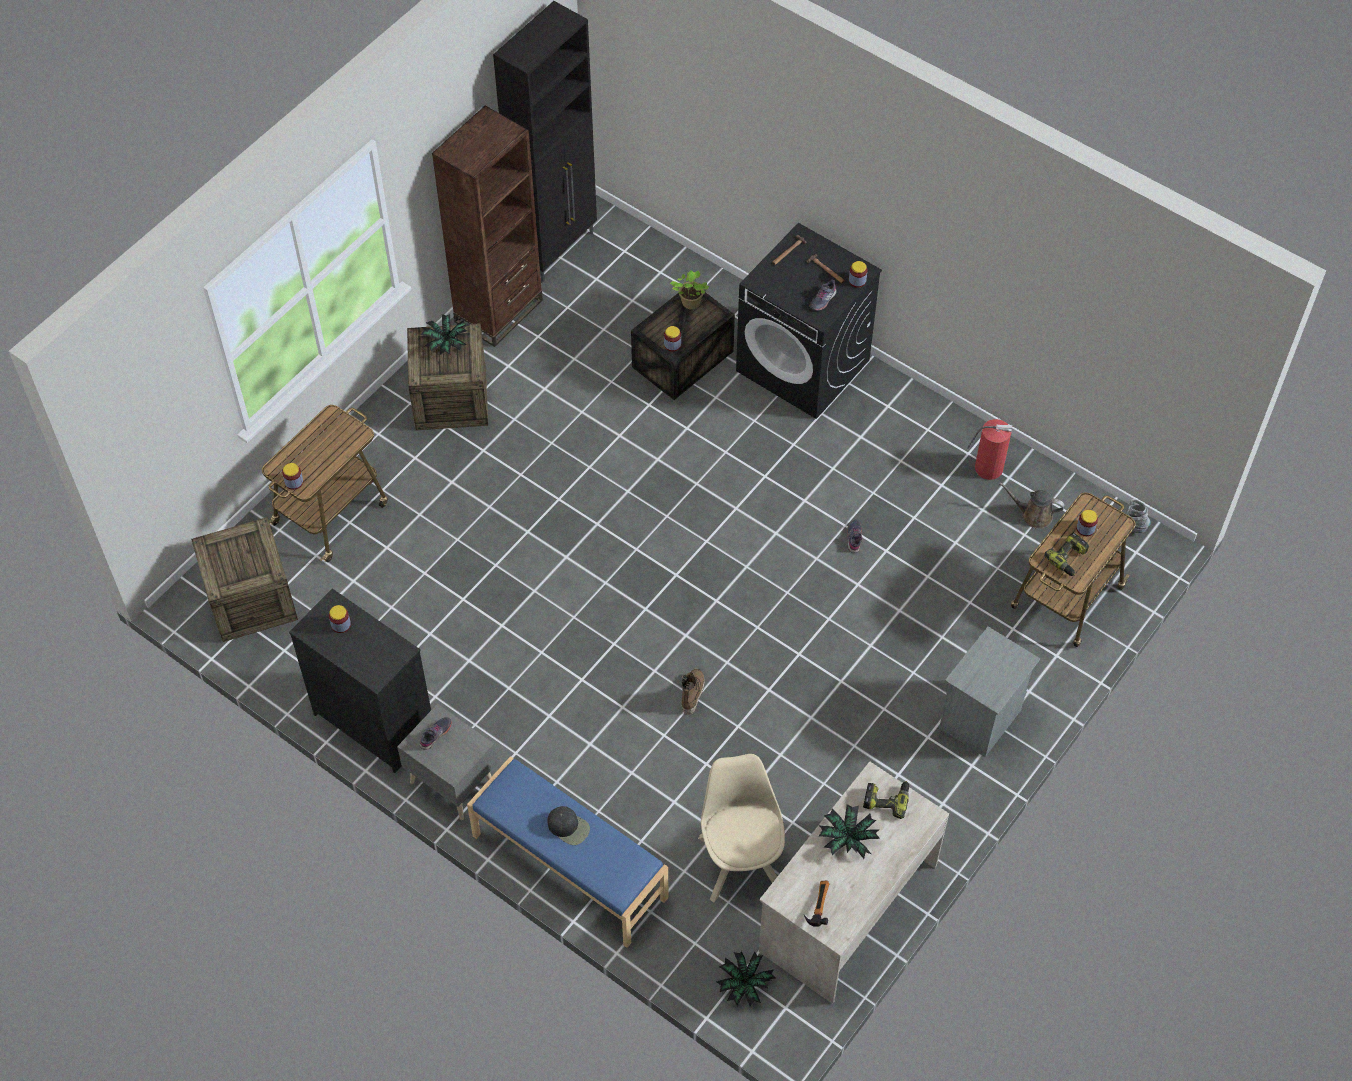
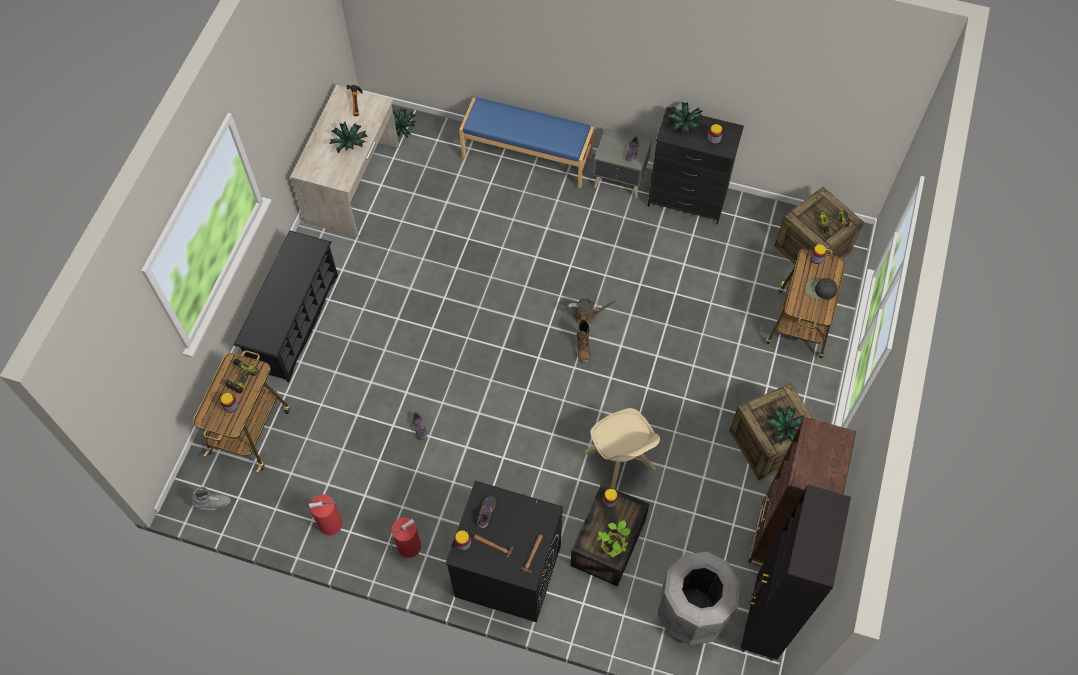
camera: 160 degrees right, 5 degrees up
black cap [547,806,590,845] -> black cap moved to [806,278,838,300]
boot [682,669,705,715] -> boot moved to [576,318,591,363]
beige chair [698,754,785,903] -> beige chair moved to [585,408,660,489]
power drill [863,781,909,819] -> power drill moved to [818,211,850,234]
grey nightstand [939,627,1040,757] -> black shoe rack [234,230,338,382]
brown watering can [999,482,1064,529] -> brown watering can moved to [567,299,618,325]
none -> fire extinguisher [391,517,421,558]
none -> grey trash can [658,552,741,645]
none -> potted plant [667,102,703,134]

